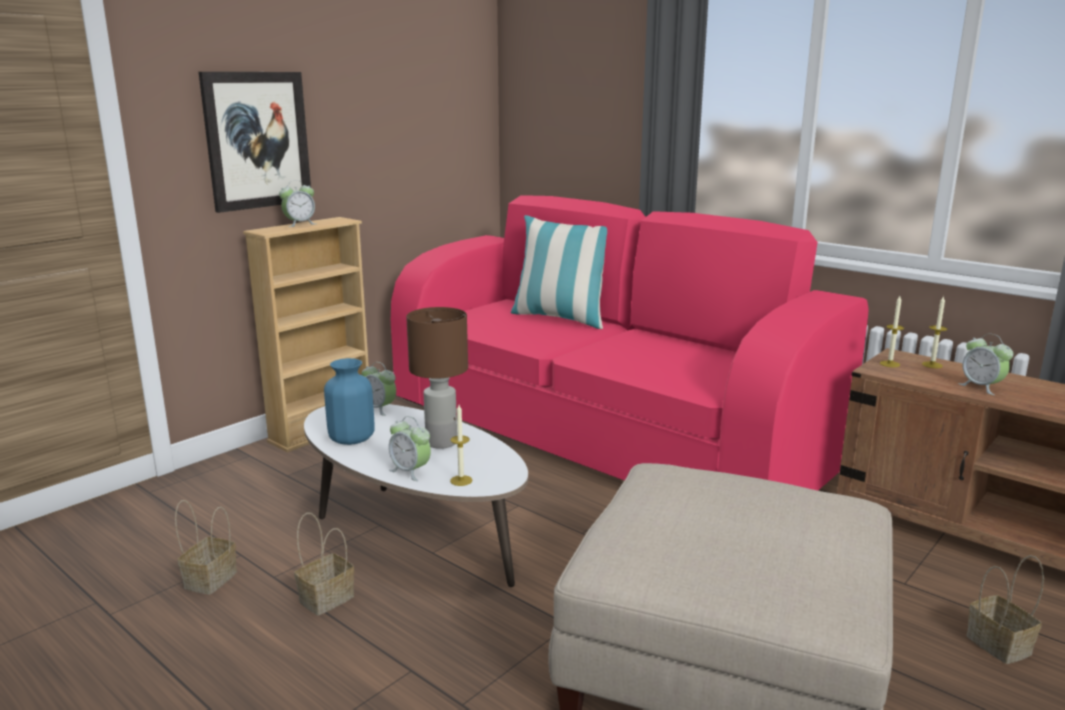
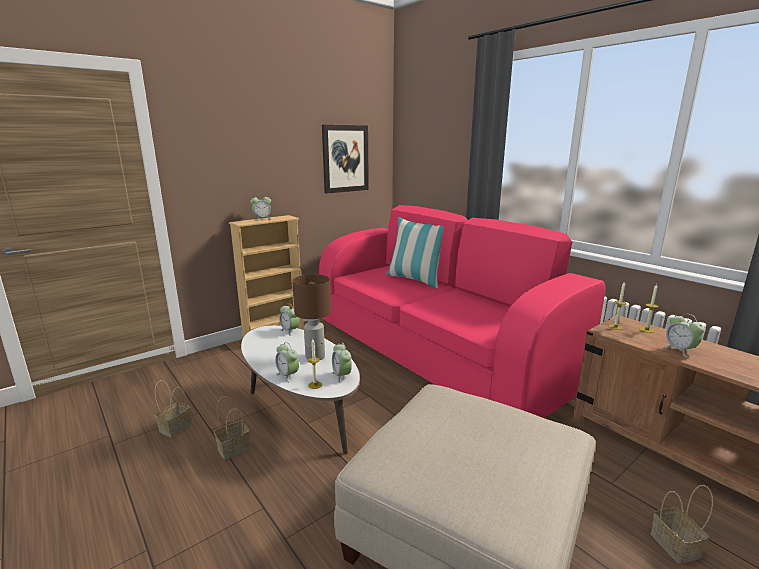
camera: 10 degrees right, 0 degrees up
picture [199,72,312,213] -> picture moved to [322,125,369,194]
blue vase [324,358,375,445] -> none
none -> alarm clock [332,342,352,384]

